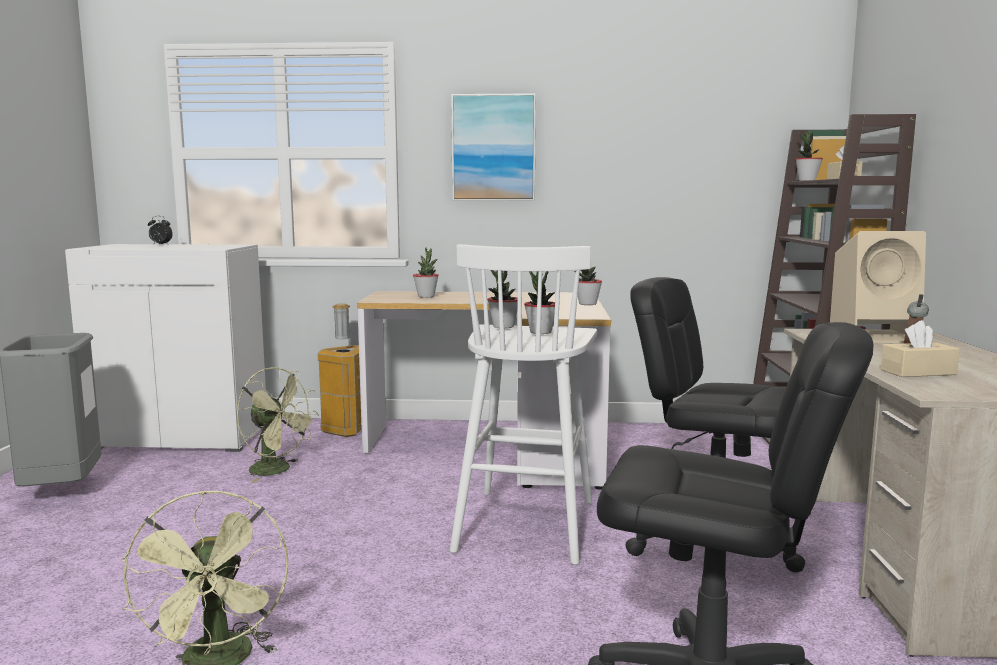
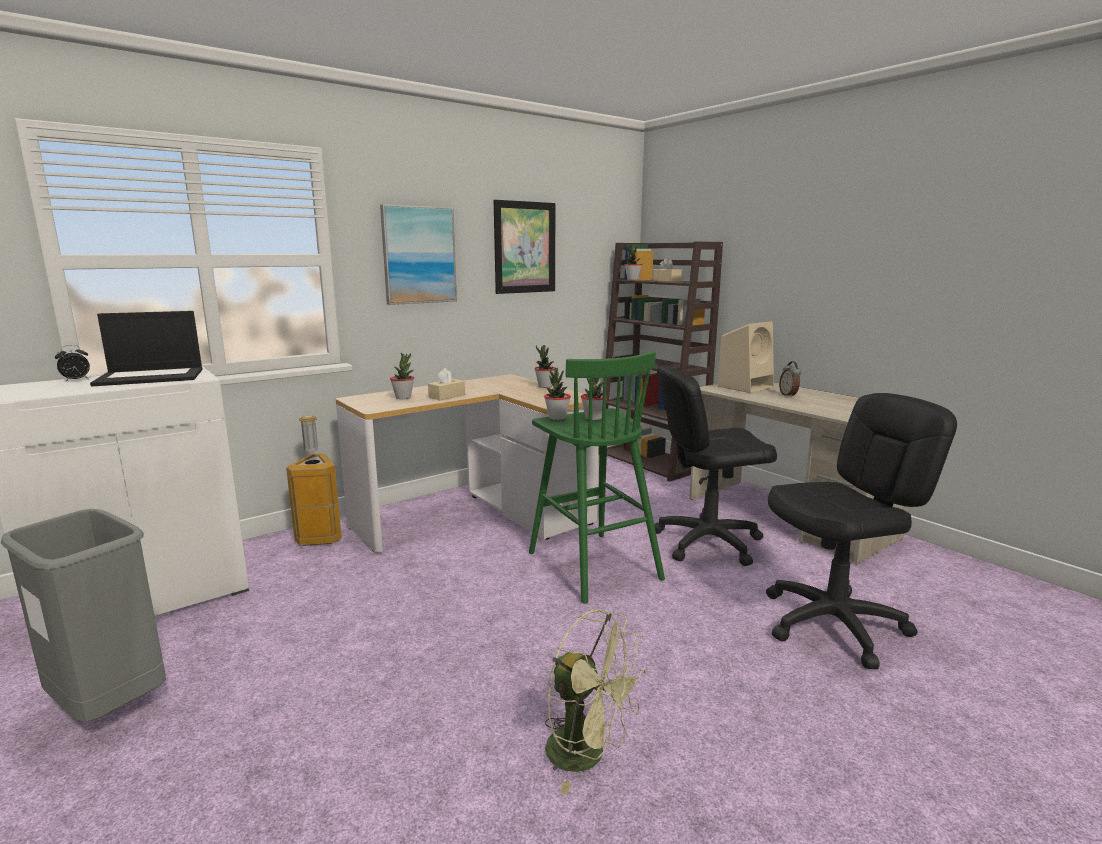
camera: 40 degrees left, 5 degrees up
green fan [237,367,319,482] -> none
white stool [450,244,597,565] -> green stool [529,351,665,604]
beige tissue box [881,320,960,377] -> beige tissue box moved to [428,368,465,400]
none -> laptop [90,311,203,386]
none -> picture [494,200,555,294]

